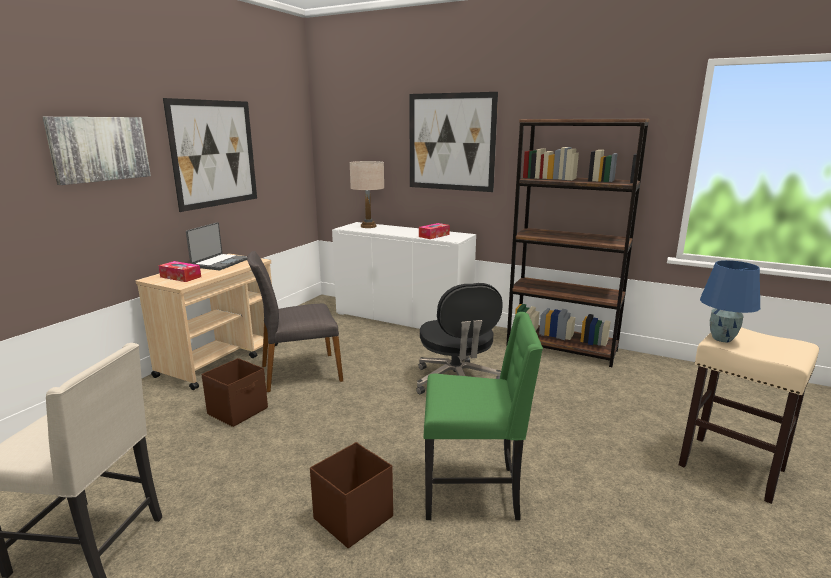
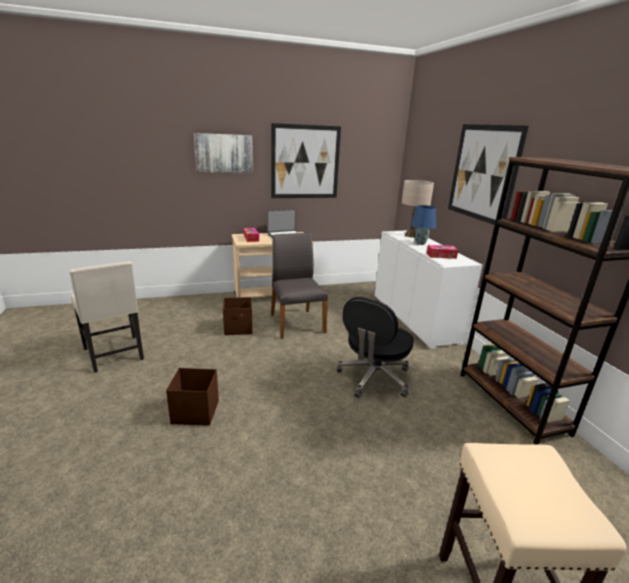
camera: 45 degrees right, 5 degrees up
grey chair [247,251,343,392] -> grey chair turned 45 degrees clockwise [271,233,328,339]
green chair [423,312,543,520] -> none
blue table lamp [700,260,760,342] -> blue table lamp moved to [411,205,436,245]

